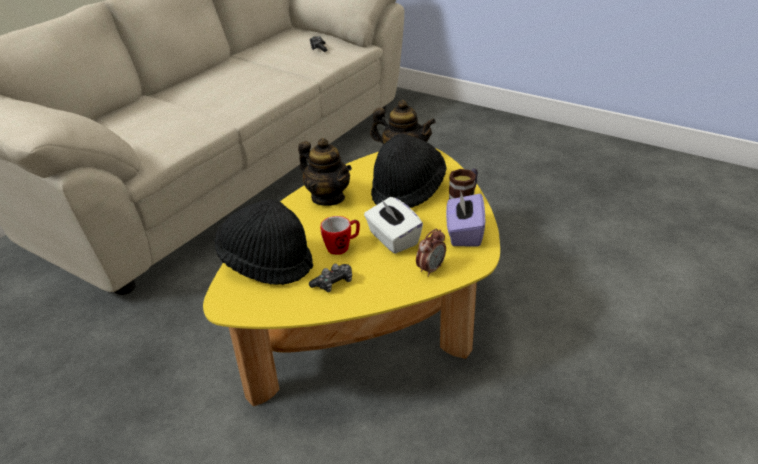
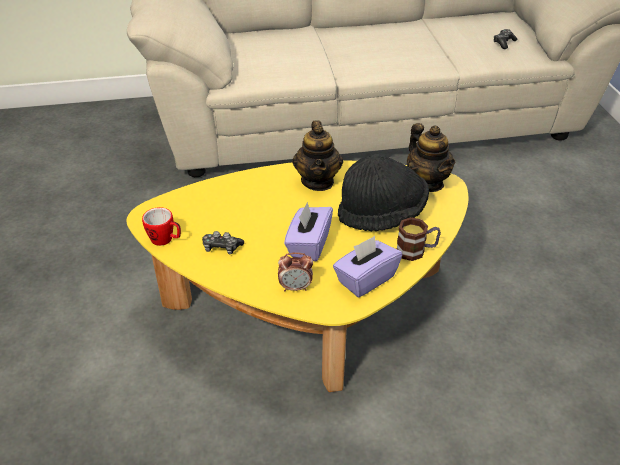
camera: 45 degrees right, 5 degrees up
black hat [215,199,313,285] -> none
mug [320,216,360,255] -> mug moved to [142,207,181,246]
white tissue box [364,197,423,254] -> purple tissue box [284,202,333,261]

